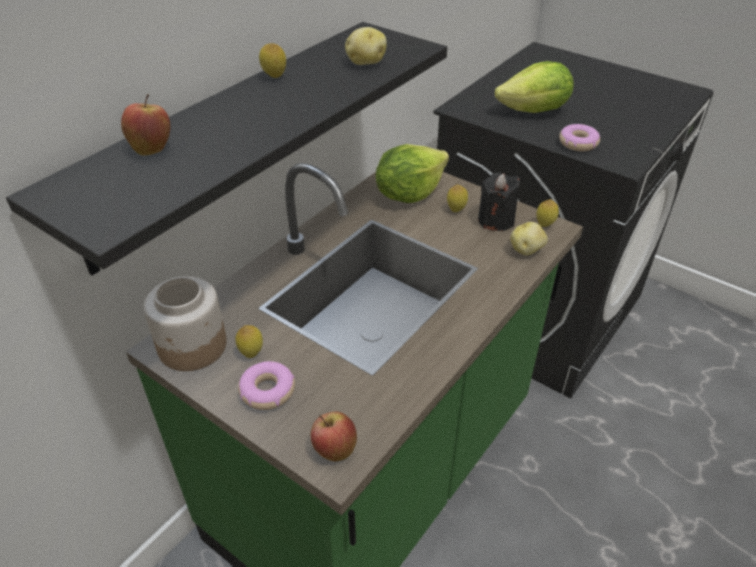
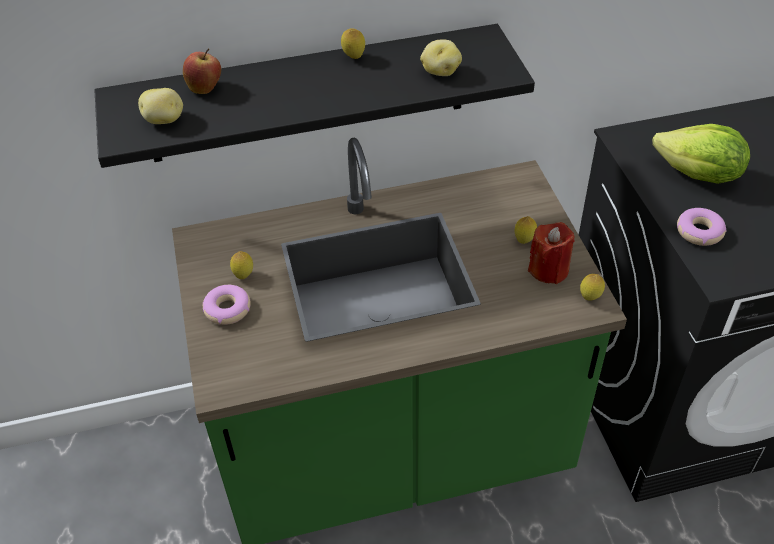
camera: 40 degrees right, 5 degrees up
jar [143,276,227,371] -> none
apple [311,412,357,461] -> none
lettuce [376,144,449,203] -> none
black candle [478,172,520,231] -> red candle [528,222,574,284]
potato [511,222,548,255] -> potato moved to [138,88,183,124]

